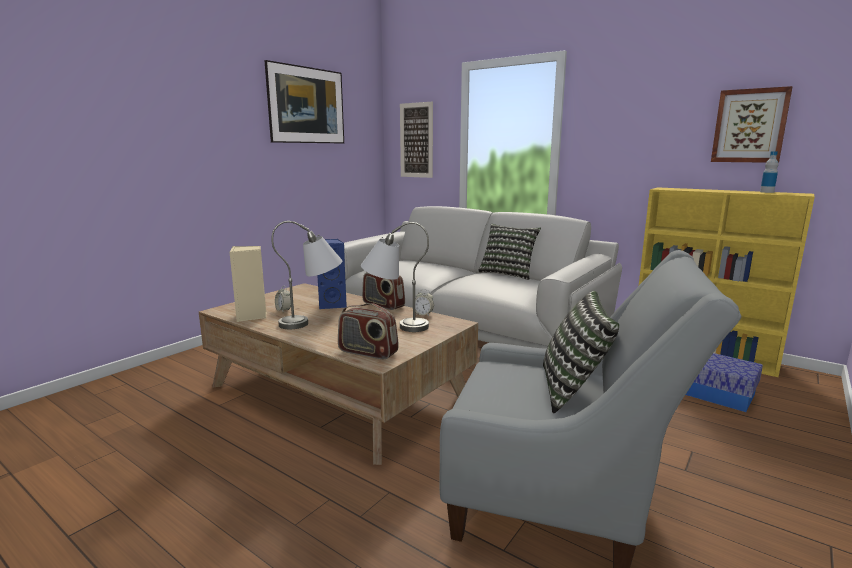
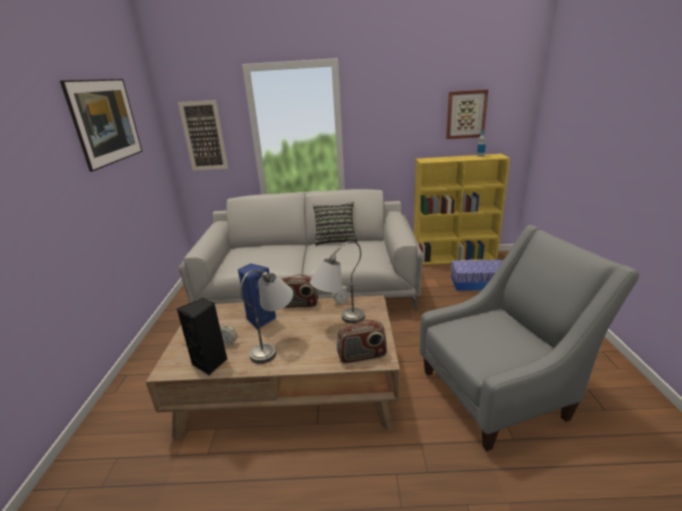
camera: 35 degrees left, 10 degrees up
beige speaker [230,246,266,322] -> black speaker [177,298,227,376]
pillow [543,291,619,414] -> none

